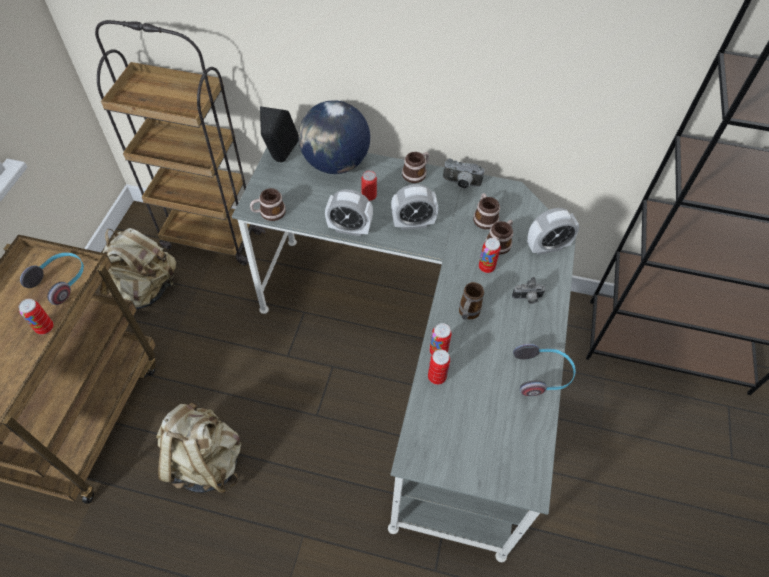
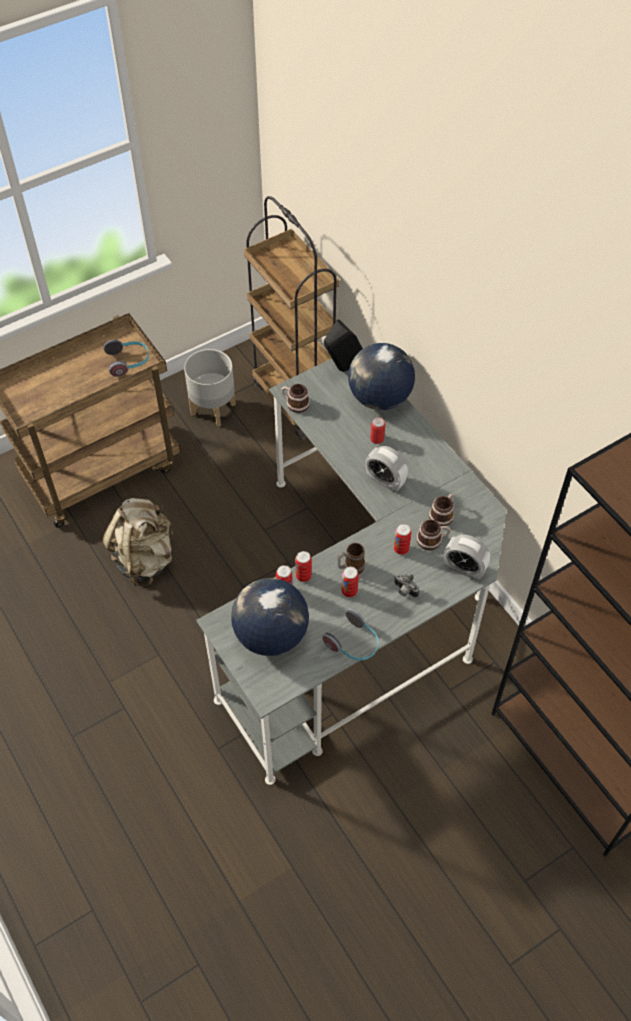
camera: 45 degrees right, 0 degrees up
can [18,299,54,335] -> can moved to [342,567,359,597]
beige backpack [99,228,176,309] -> grey planter [184,349,236,427]
alarm clock [325,189,373,236] -> none
mug [402,152,429,183] -> none
camera [443,158,485,189] -> none
none -> globe [231,578,309,656]

